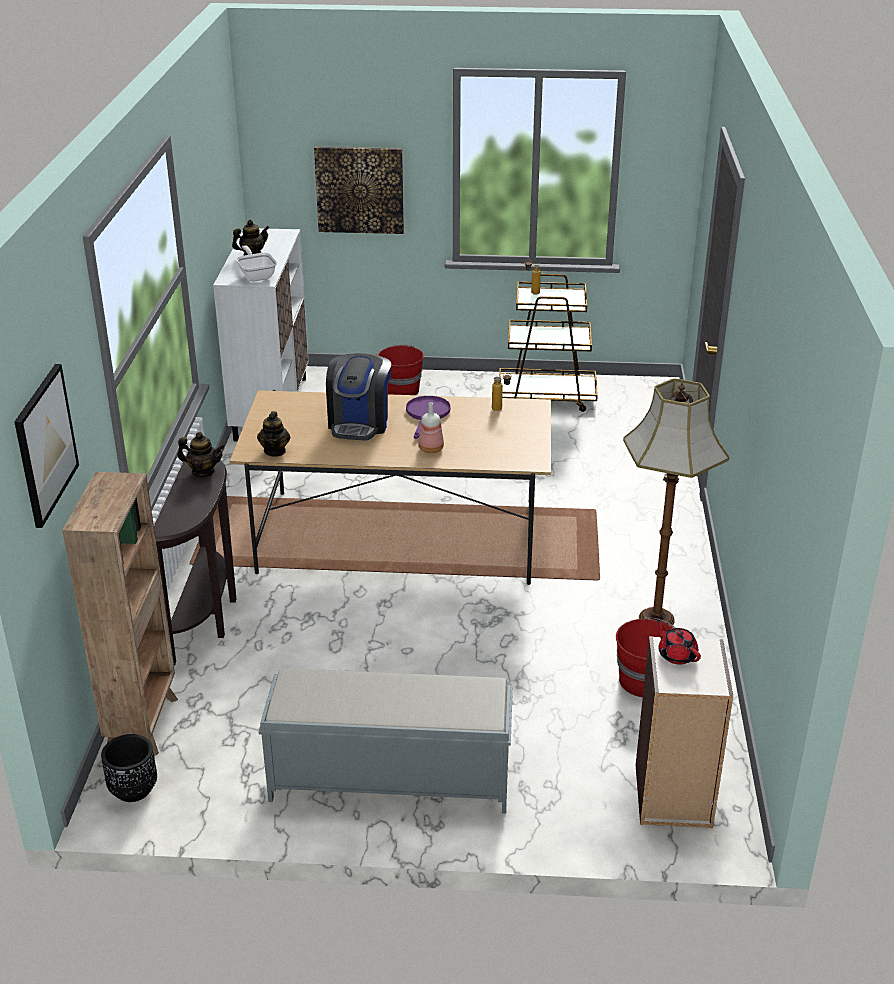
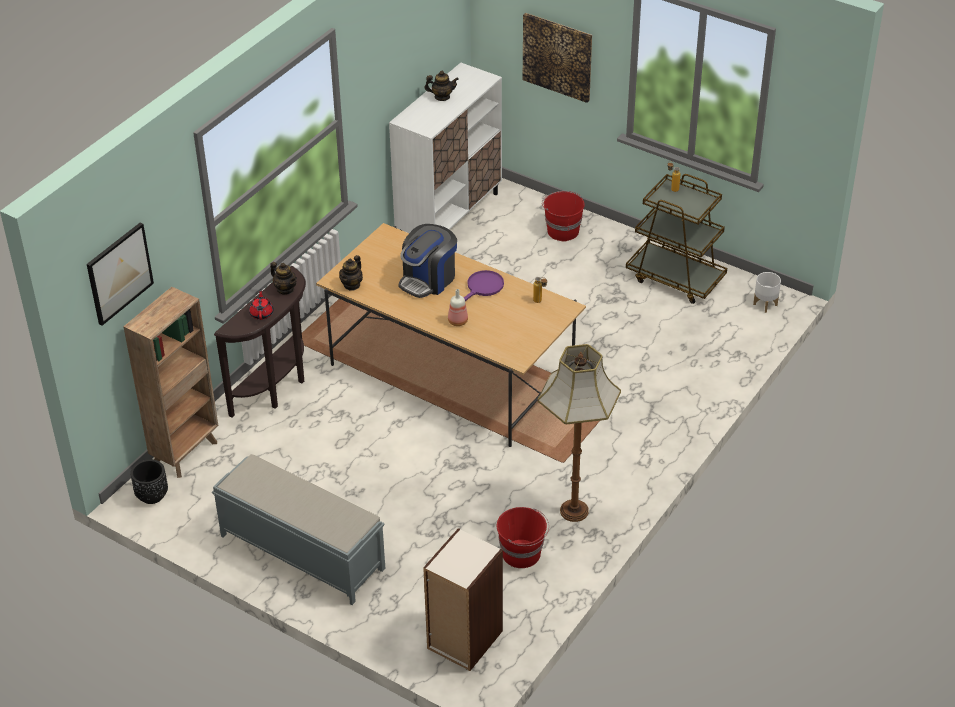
camera: 30 degrees right, 10 degrees up
frying pan [236,245,277,282] -> none
red teapot [657,620,701,665] -> red teapot moved to [249,289,274,320]
none -> white planter [753,272,781,313]

